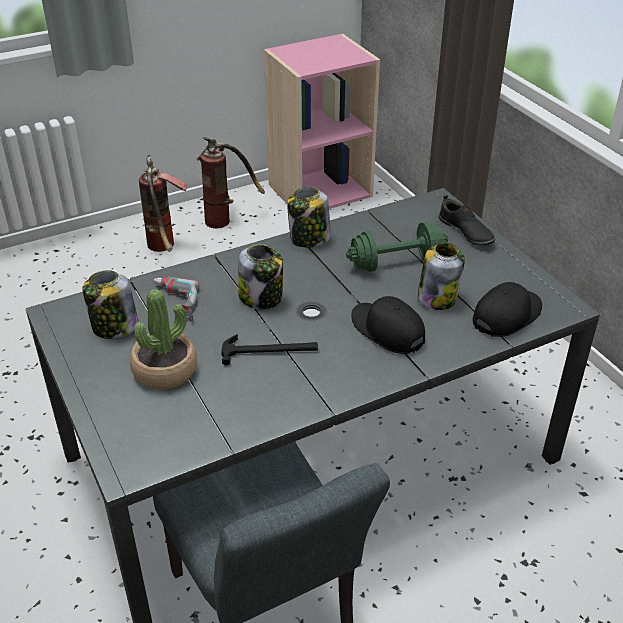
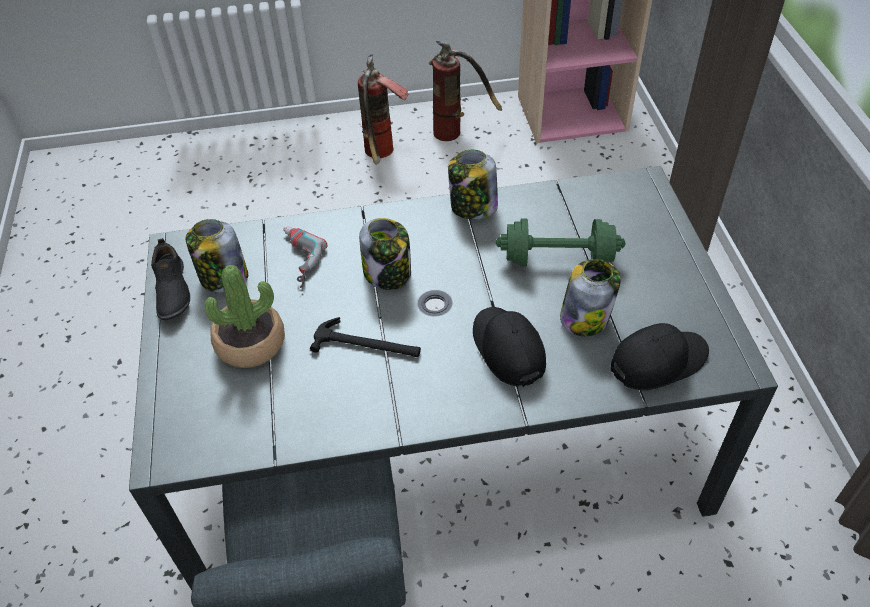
camera: 20 degrees right, 10 degrees up
black shoe [439,195,495,246] -> black shoe moved to [151,238,190,320]

